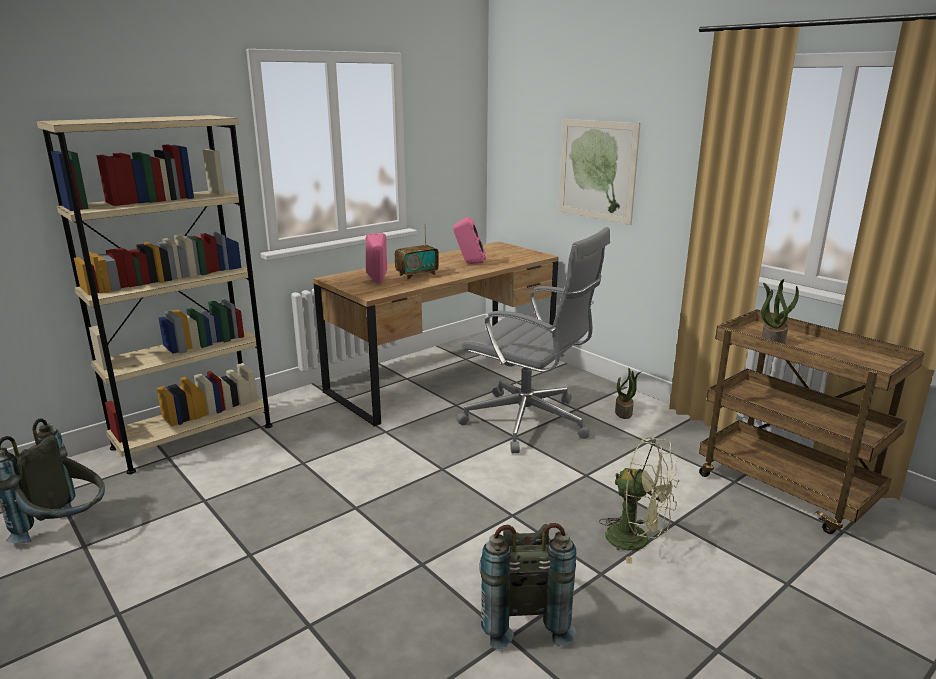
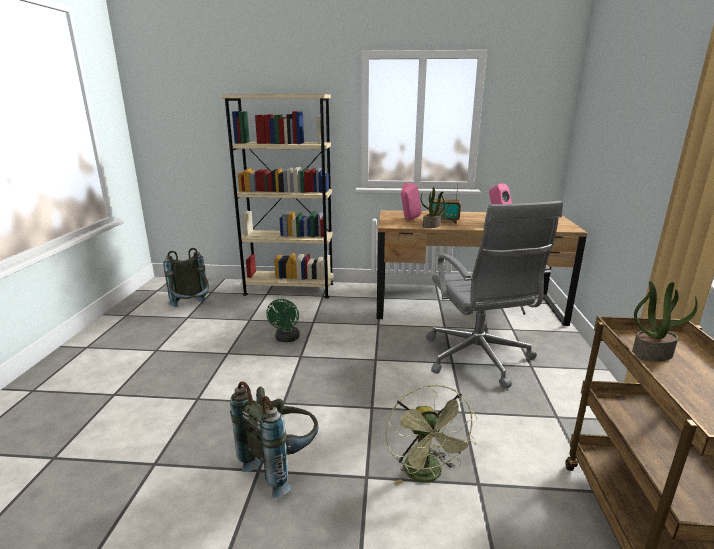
camera: 45 degrees right, 0 degrees up
picture [558,119,640,225] -> none
potted plant [615,368,642,419] -> potted plant moved to [421,187,445,228]
none -> green fan [266,299,300,342]

